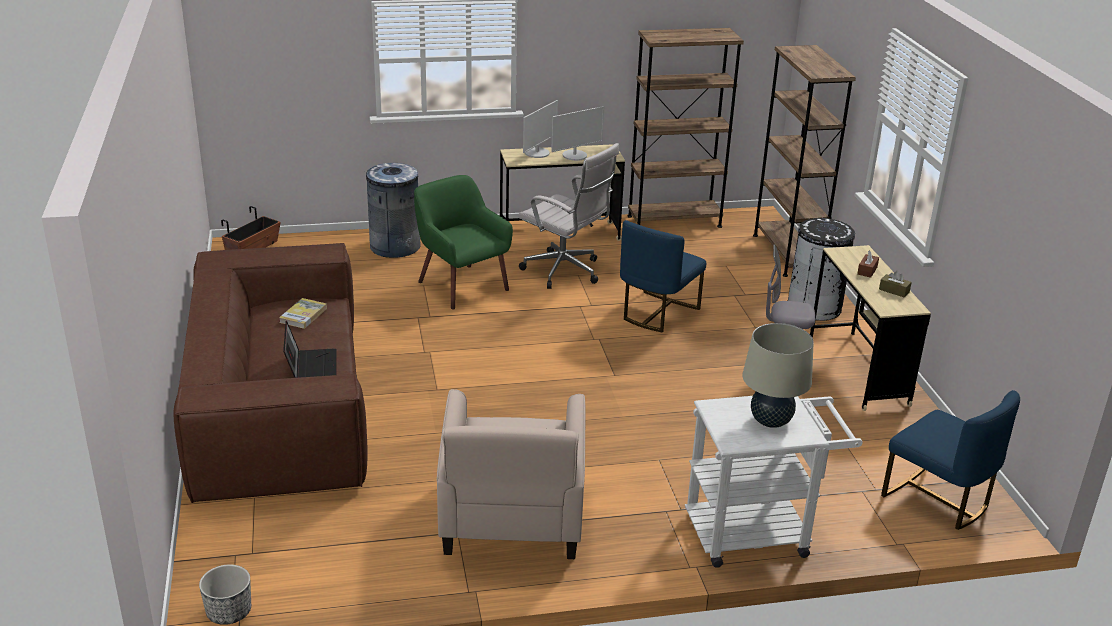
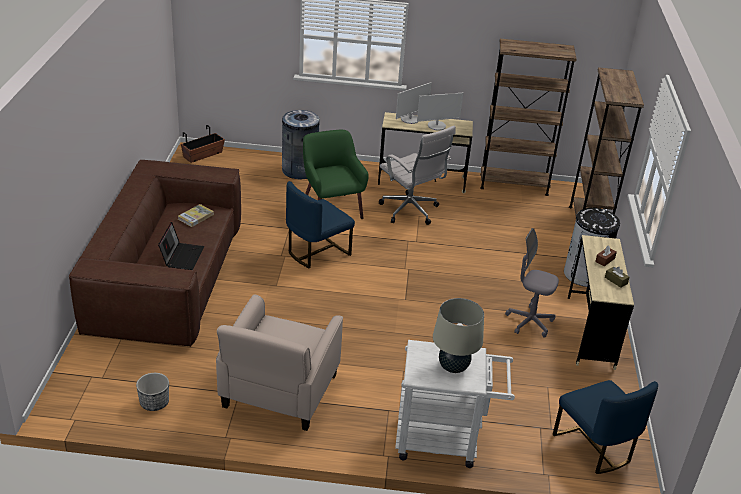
camera: 15 degrees right, 5 degrees up
planter [199,565,251,625] -> planter moved to [136,373,169,411]
blue chair [620,220,706,332] -> blue chair moved to [286,181,355,268]

